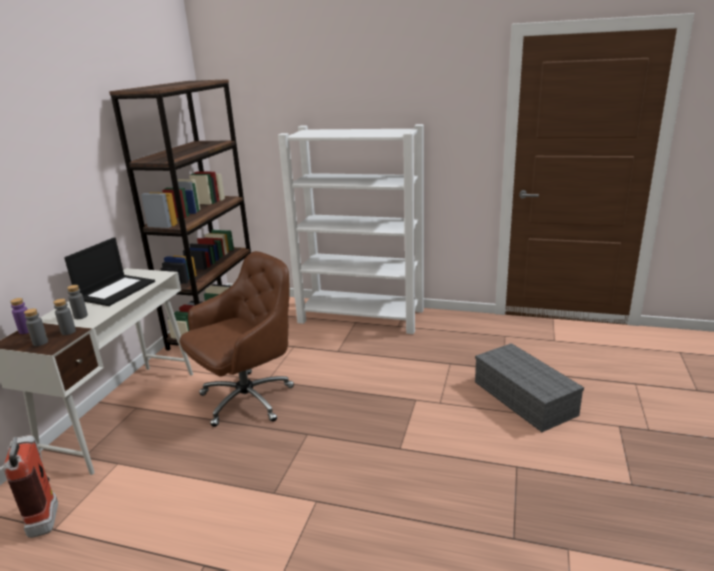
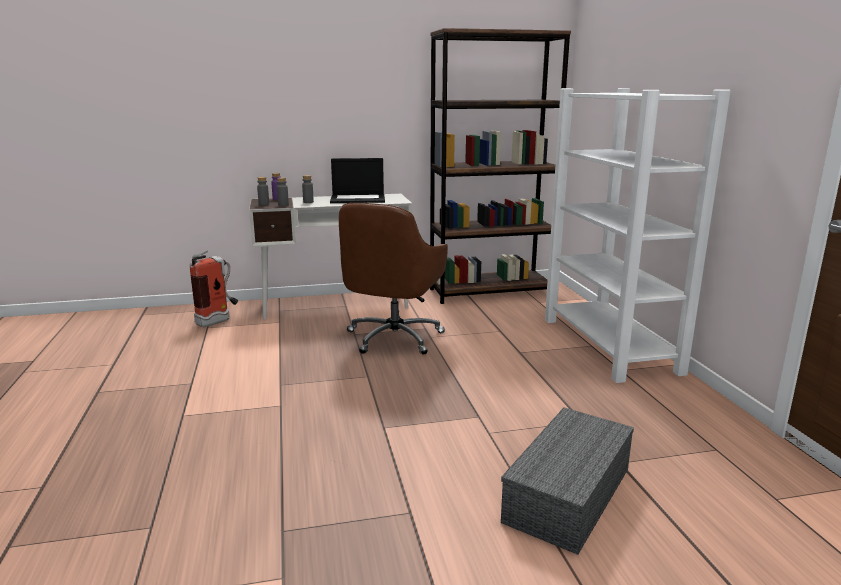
camera: 60 degrees right, 5 degrees down
brown office chair [180,251,294,427] -> brown office chair turned 90 degrees clockwise [339,203,448,354]

